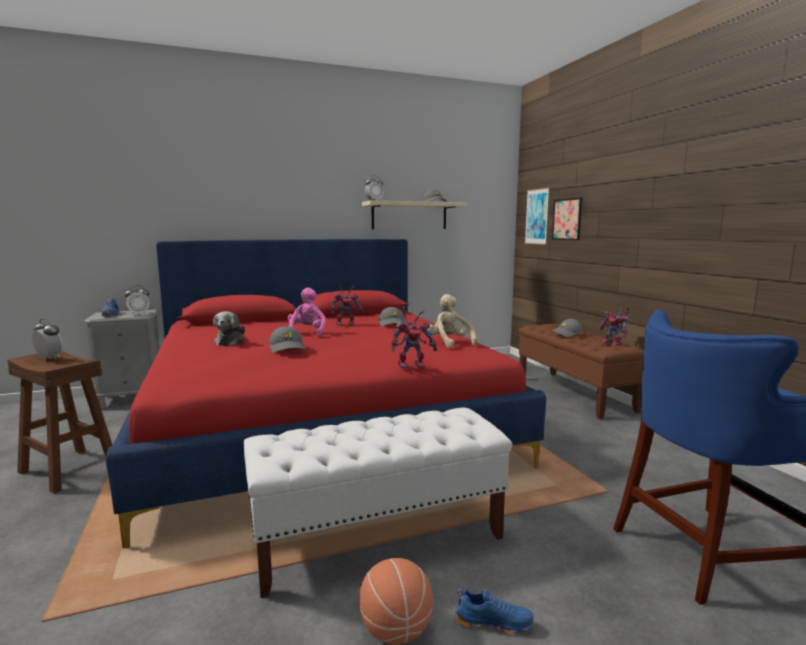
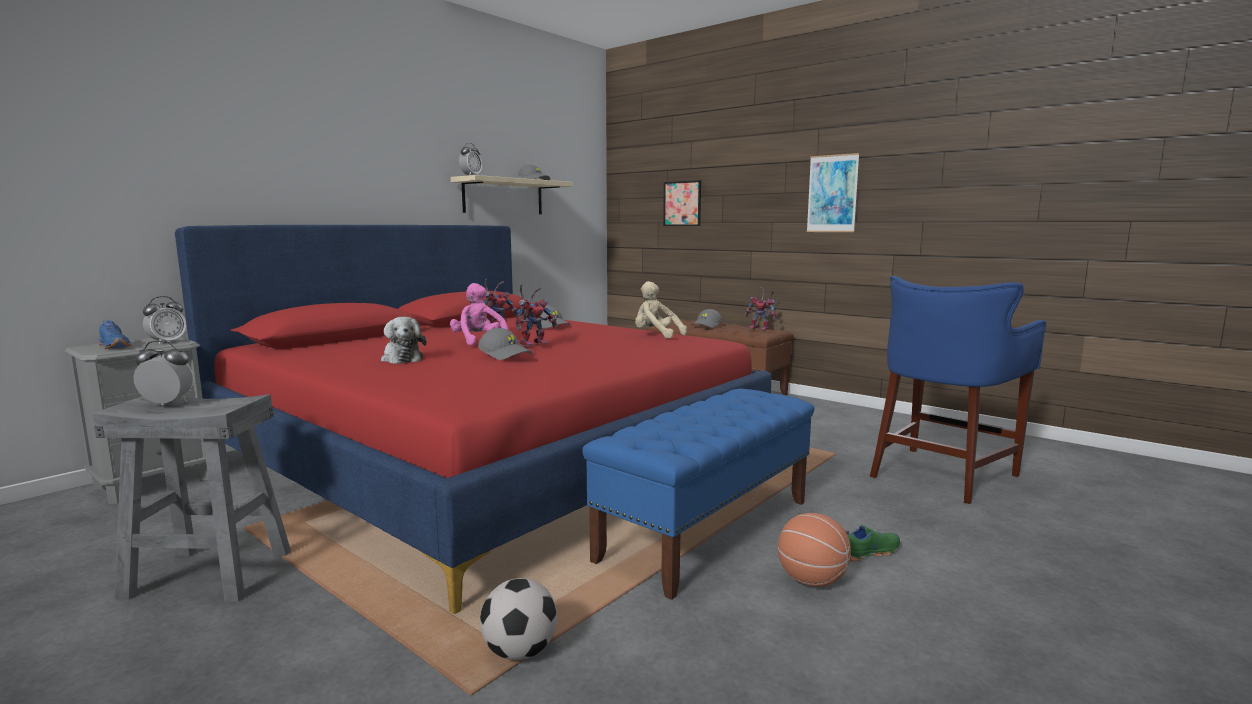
camera: 30 degrees left, 0 degrees up
brown stool [7,351,112,494] -> grey stool [93,394,291,602]
white bench [244,408,512,598] -> blue bench [582,389,814,600]
toy robot [391,306,437,368] -> toy robot moved to [516,285,558,346]
blue shoe [455,589,534,635] -> green shoe [845,525,900,561]
picture [524,188,550,245] -> picture moved to [807,153,860,232]
none -> football [480,578,557,660]

